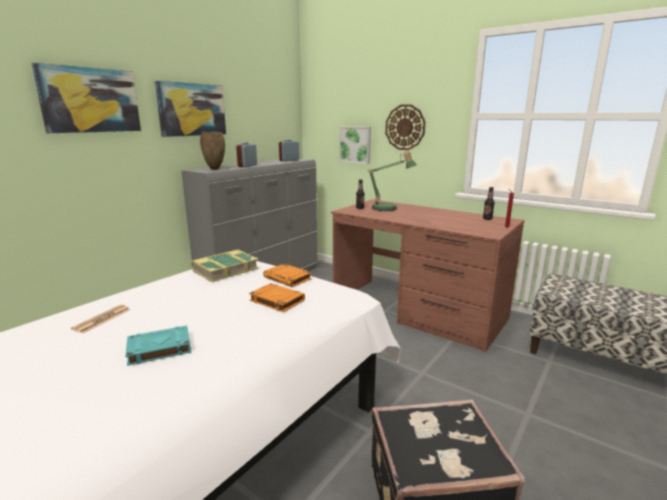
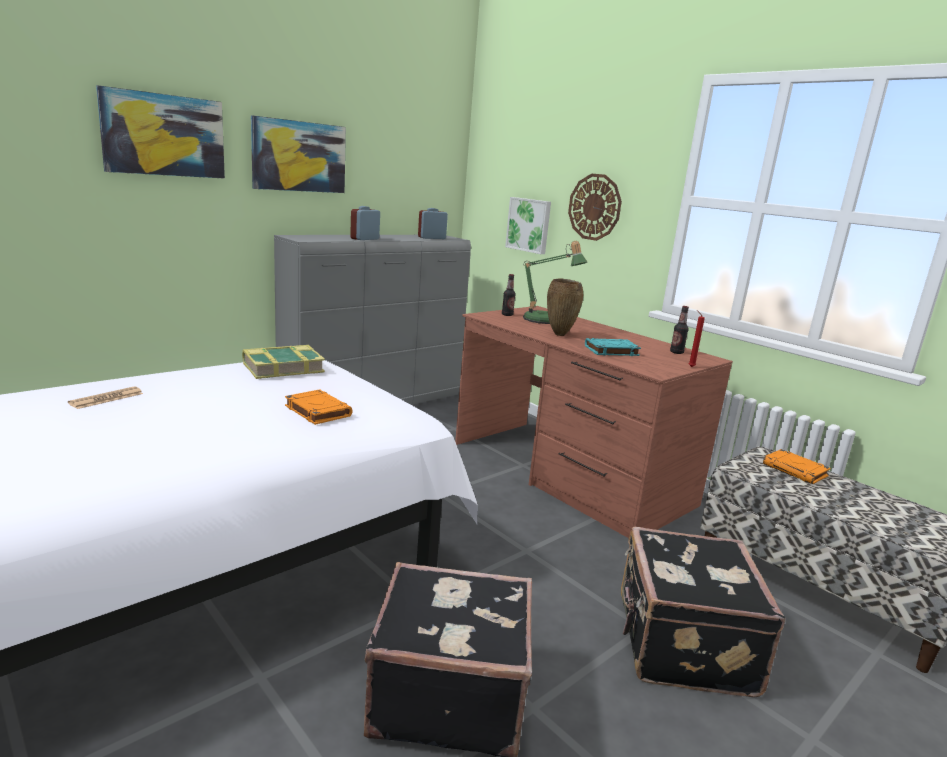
camera: 10 degrees right, 0 degrees up
turquoise book [125,325,191,366] -> turquoise book moved to [585,338,641,356]
brown vase [200,132,225,170] -> brown vase moved to [547,278,584,336]
orange book [263,264,312,287] -> orange book moved to [763,449,831,484]
none -> black suitcase [621,527,785,698]

